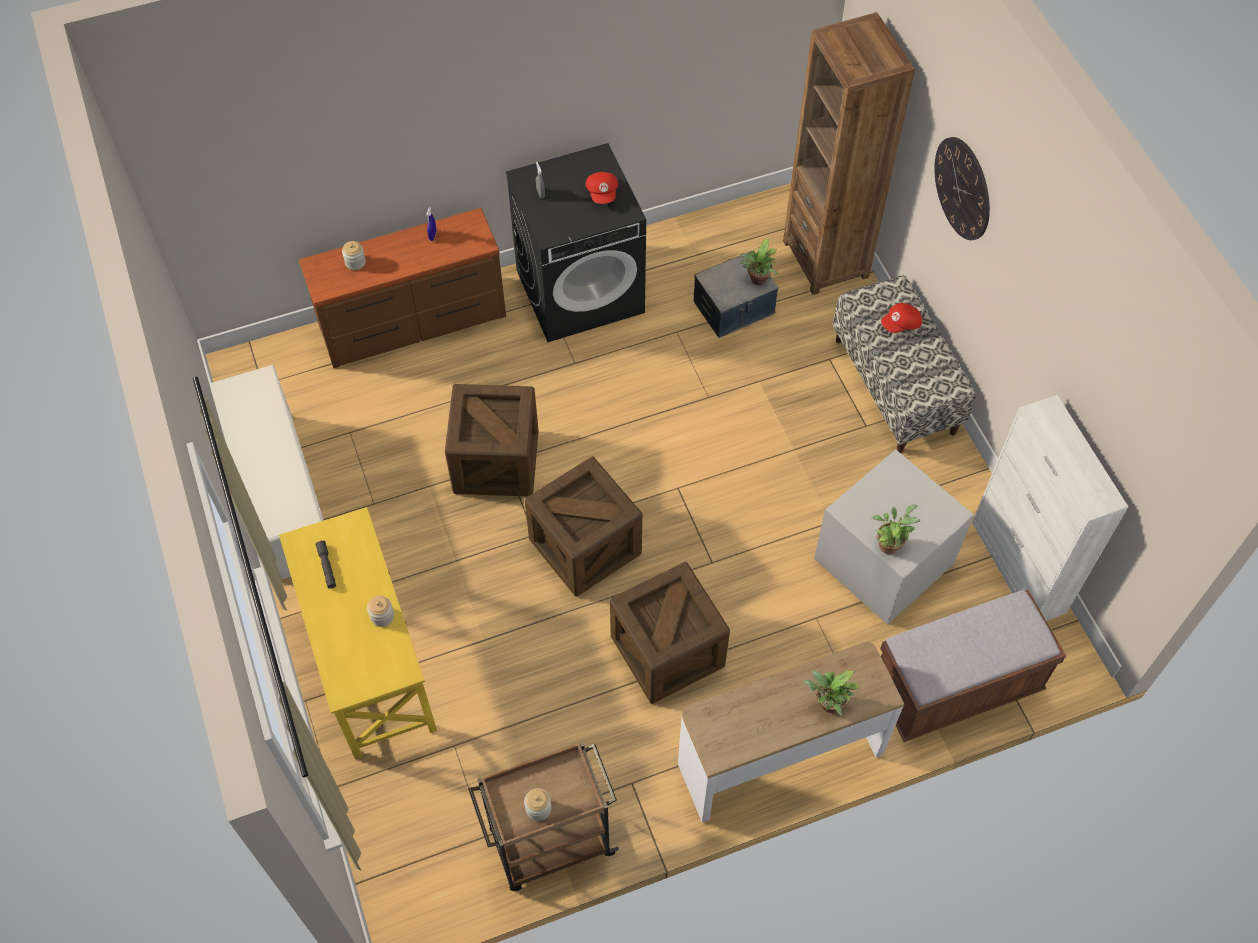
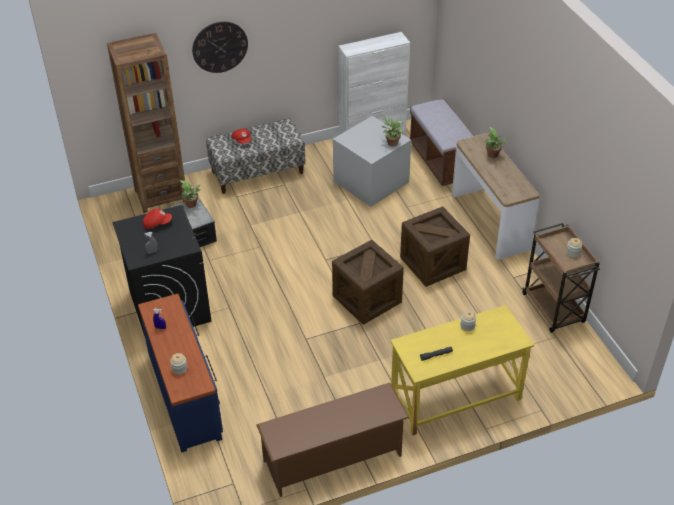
camera: 90 degrees left, 15 degrees down
white shoe rack [210,364,324,580] -> brown shoe rack [256,383,409,497]
brown dresser [299,208,506,368] -> blue dresser [138,294,223,452]
crate [445,384,539,496] -> none

